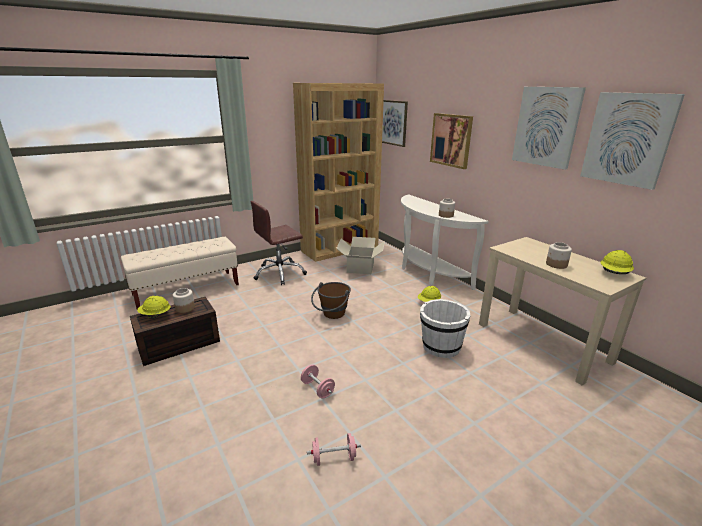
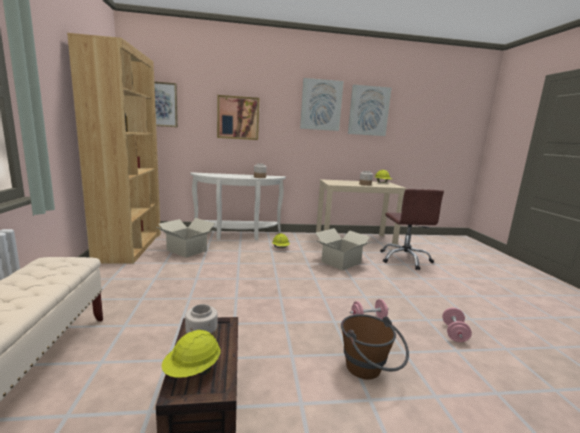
camera: 65 degrees left, 10 degrees down
brown office chair [251,201,307,285] -> brown office chair moved to [380,189,444,270]
brown bucket [311,282,351,319] -> brown bucket moved to [341,314,409,379]
white bucket [420,299,470,358] -> cardboard box [316,228,374,270]

